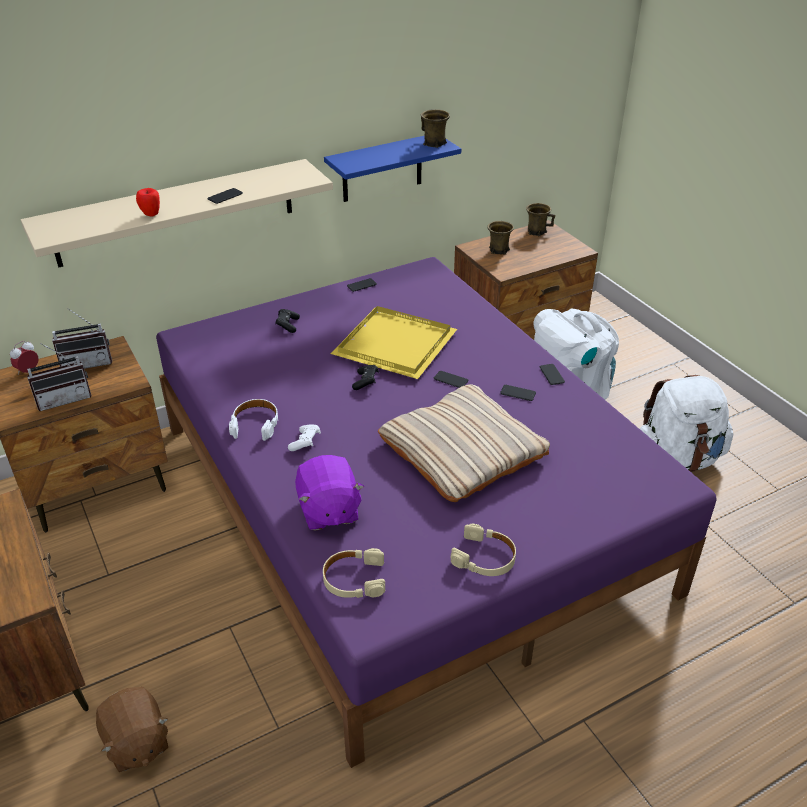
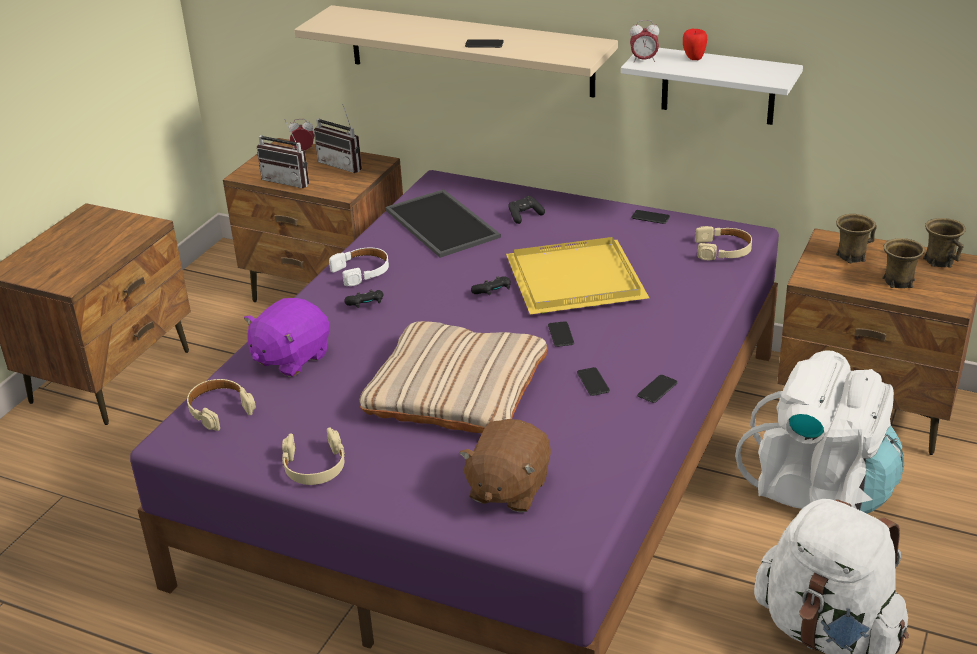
camera: 55 degrees right, 5 degrees down
brown plush toy [96,687,168,772] -> brown plush toy moved to [459,419,551,513]
apple [136,188,160,216] -> apple moved to [683,29,707,60]
white game controller [288,424,321,451] -> black game controller [344,290,383,308]
blue shelf [324,136,461,202] -> white shelf [621,48,803,125]
brown mug [421,109,450,148] -> brown mug moved to [882,238,925,288]
none -> tray [385,189,501,258]
none -> alarm clock [630,20,660,62]
none -> beige headphones [695,226,752,260]

